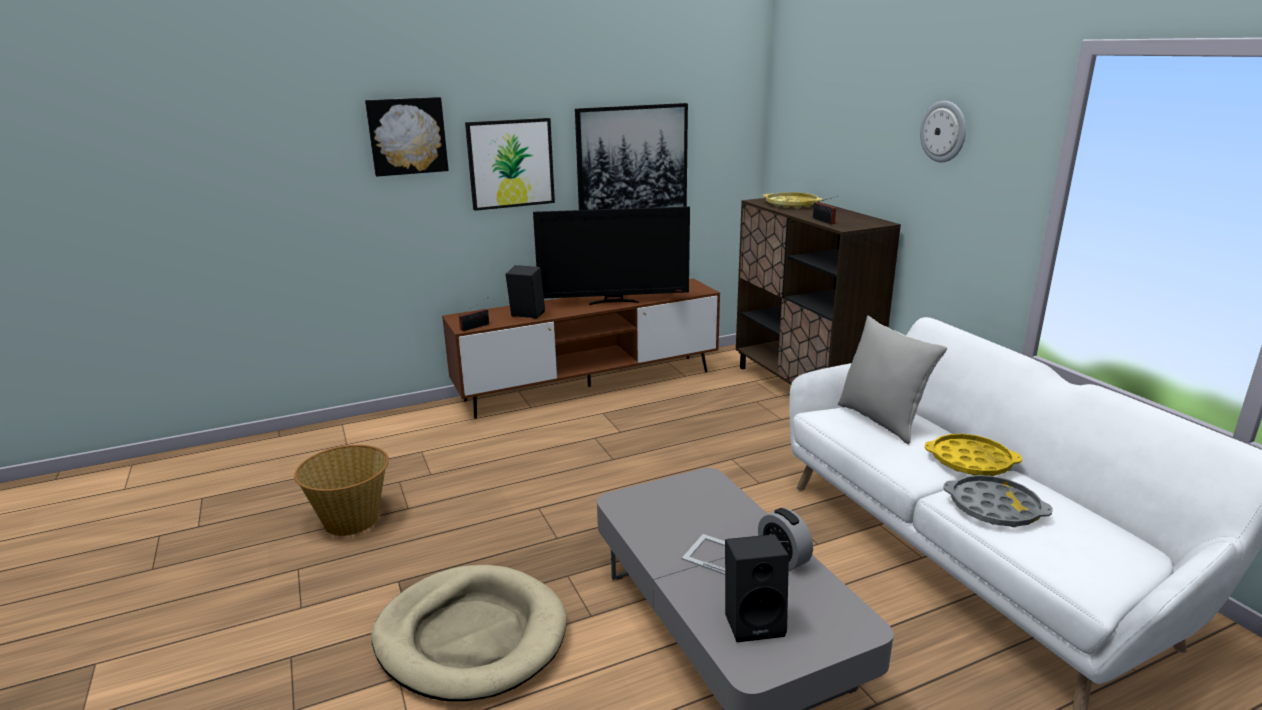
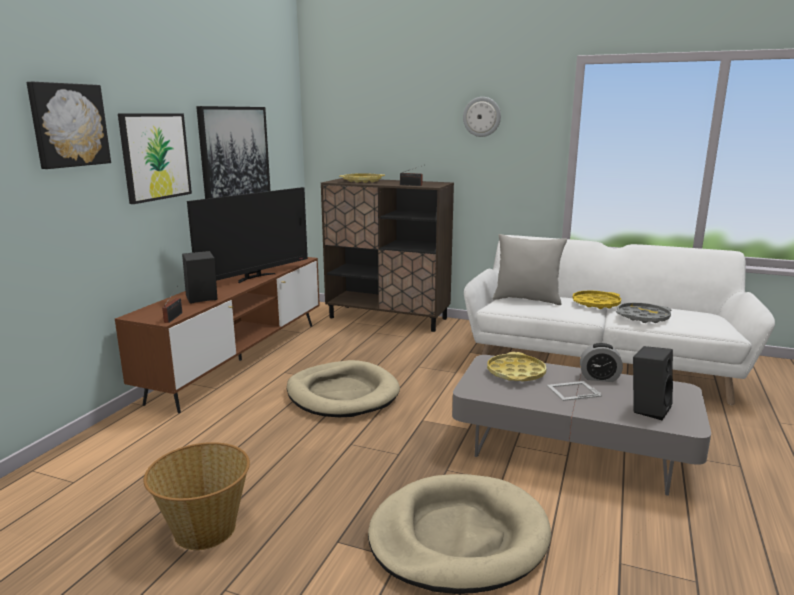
camera: 45 degrees left, 5 degrees down
none -> beige dog bed [287,360,400,417]
none -> yellow tray [487,352,546,381]

